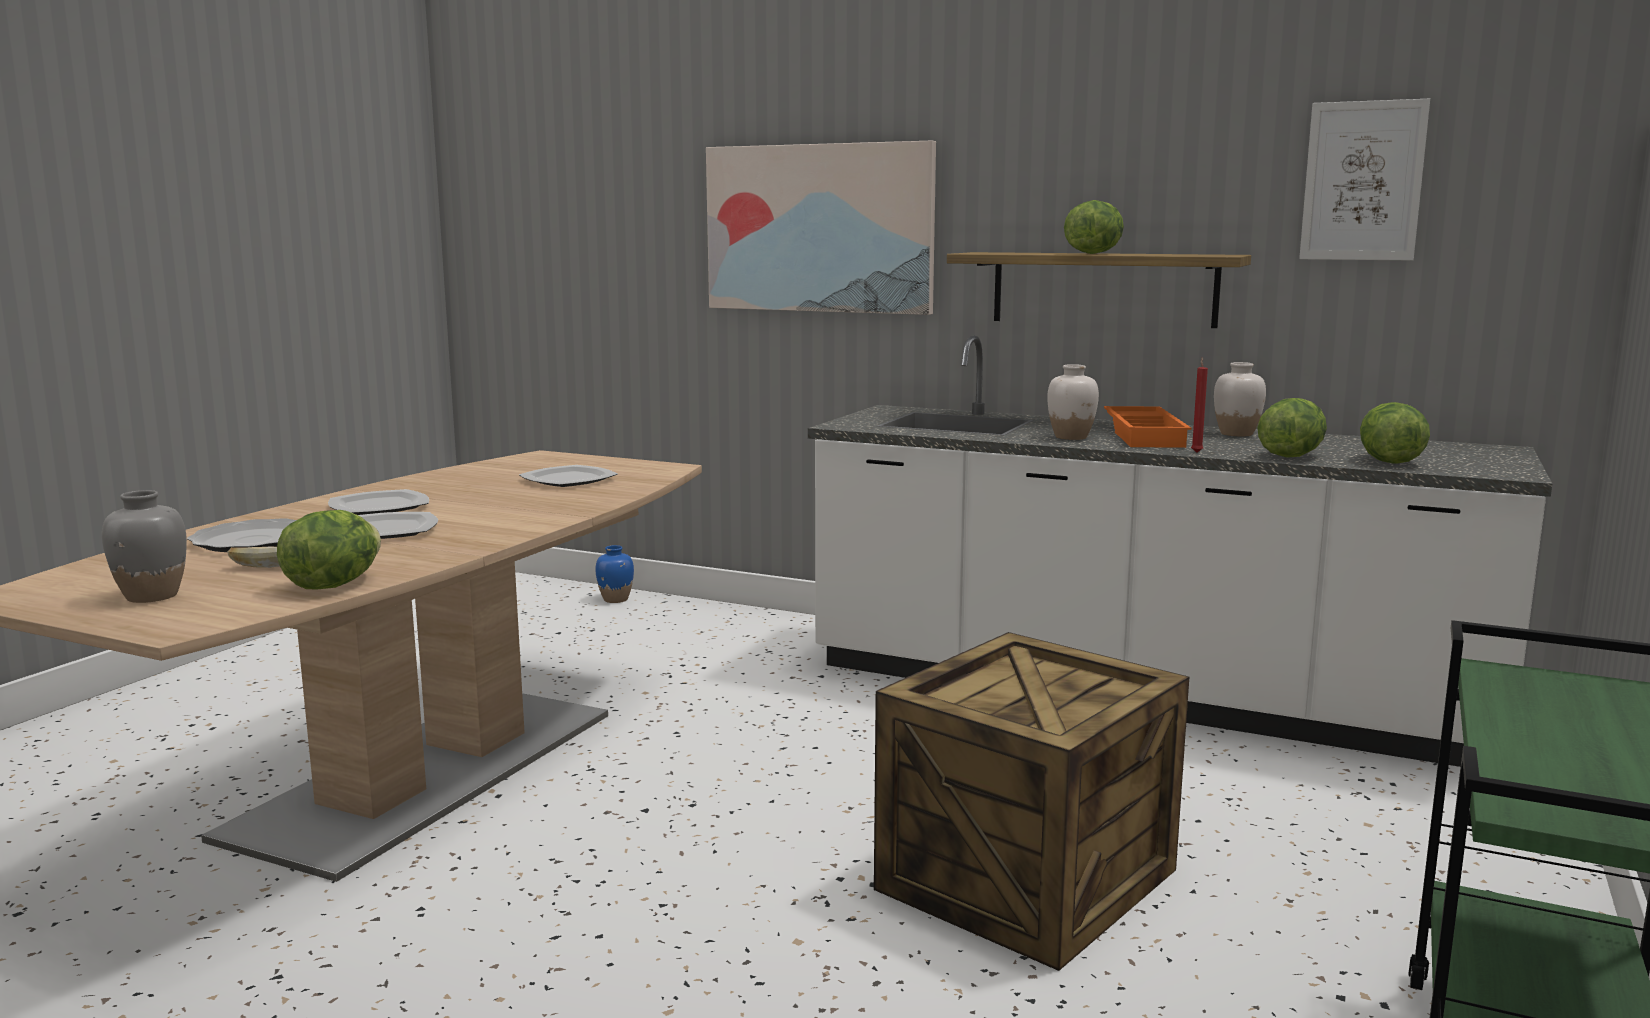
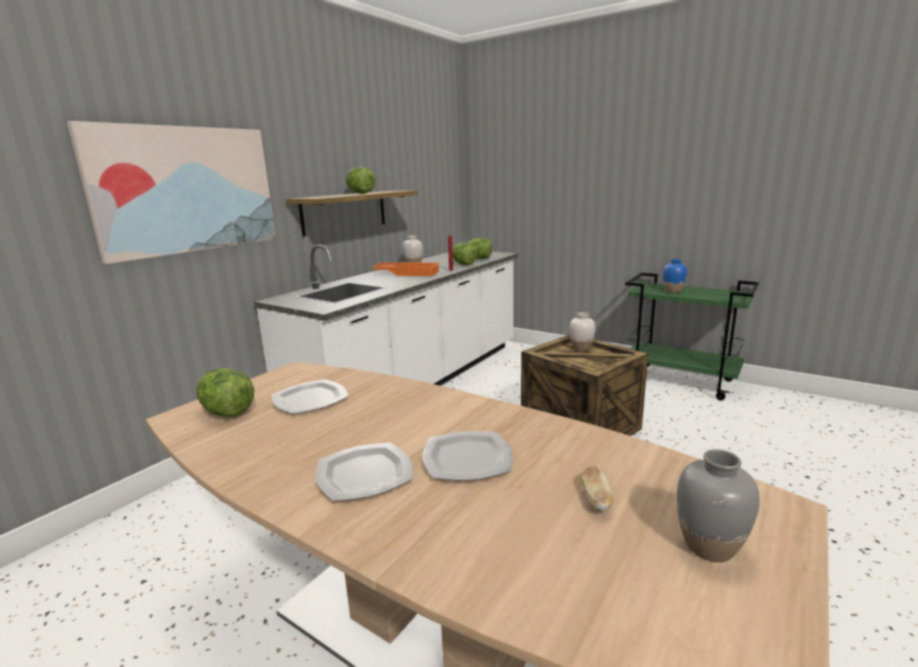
camera: 80 degrees left, 5 degrees up
plate [187,518,296,552] -> none
lettuce [277,510,381,590] -> lettuce moved to [197,368,254,417]
blue vase [595,545,634,603] -> blue vase moved to [663,259,687,293]
white vase [1047,364,1099,440] -> white vase moved to [569,312,595,351]
picture [1299,99,1430,260] -> none

